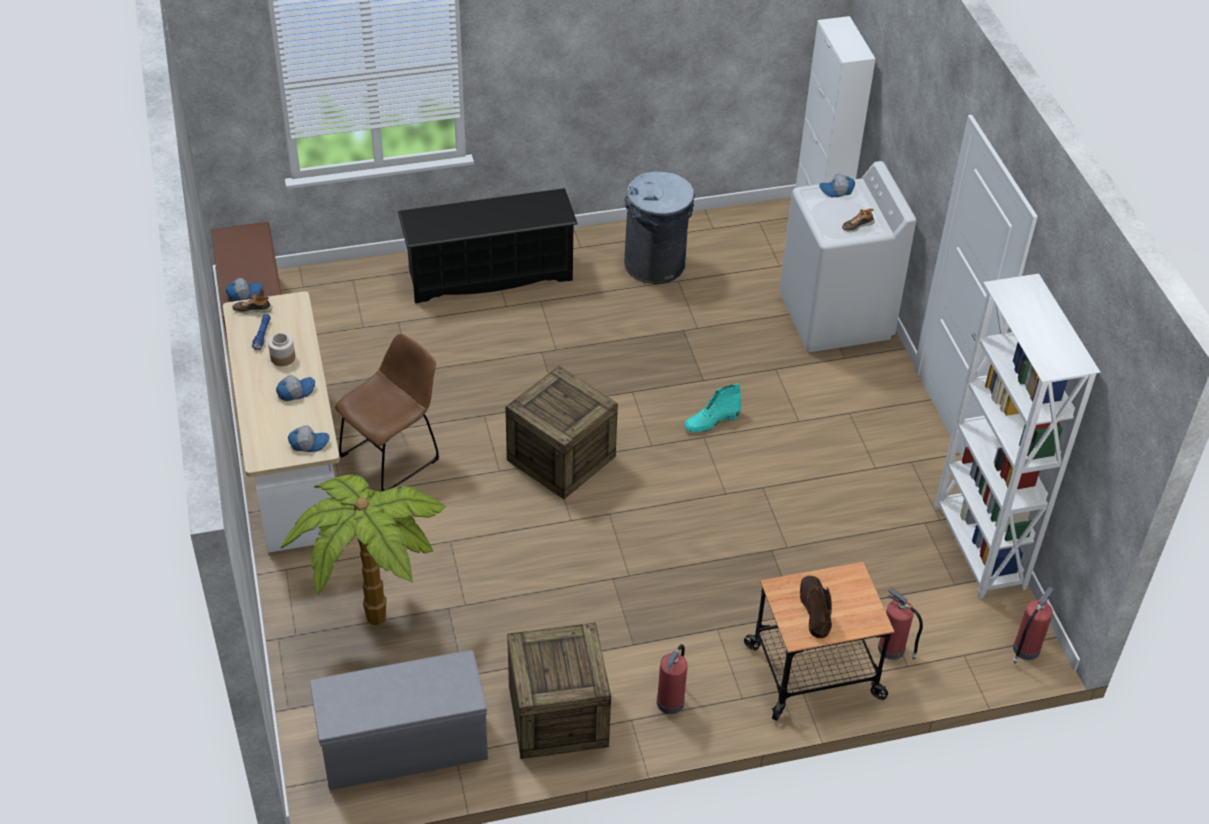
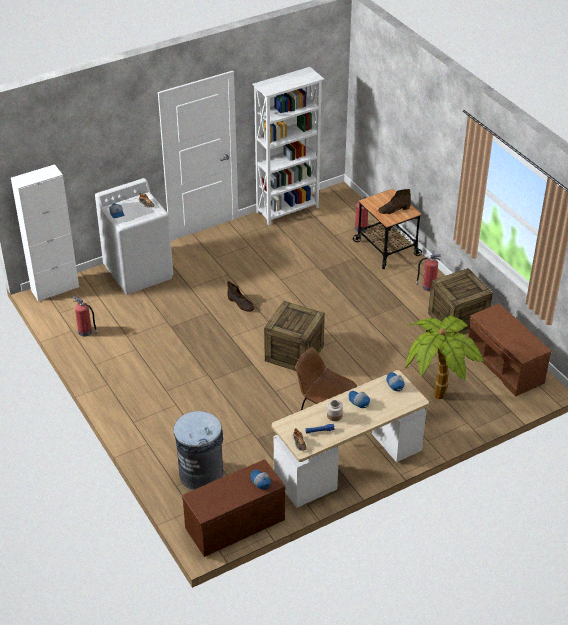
camera: 105 degrees left, 5 degrees down
grey bench [310,650,488,791] -> brown bench [468,304,551,396]
black shoe rack [398,188,578,304] -> none
grey trash can [624,172,695,284] -> grey trash can moved to [173,411,223,490]
turquoise boot [684,384,741,432] -> brown boot [227,281,255,312]
fire extinguisher [1013,586,1054,664] -> fire extinguisher moved to [72,296,97,336]

